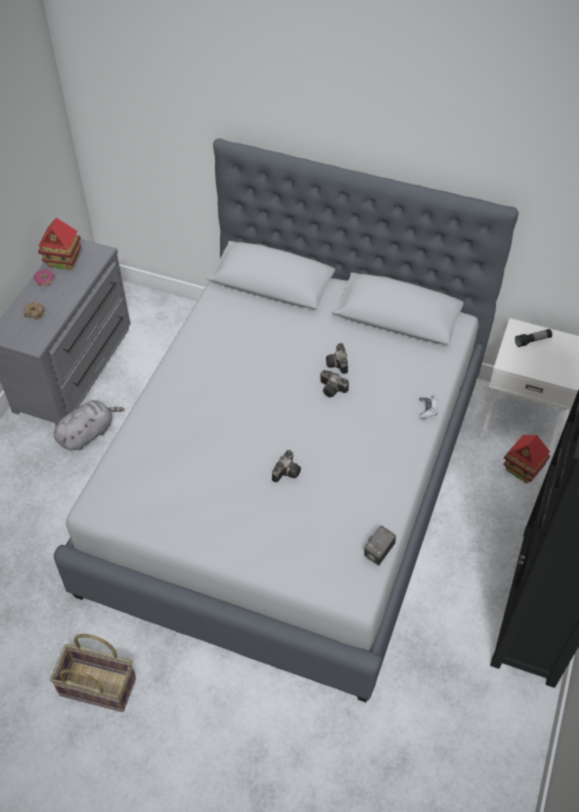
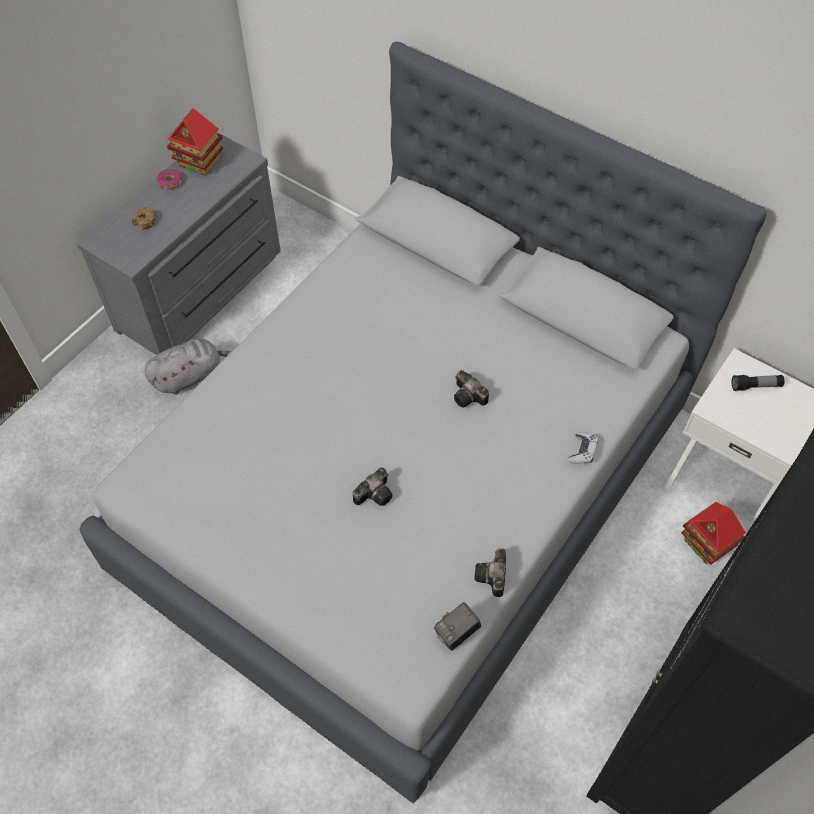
camera: 15 degrees right, 5 degrees up
basket [50,634,136,712] -> none
camera [326,343,348,374] -> camera moved to [475,548,506,597]

